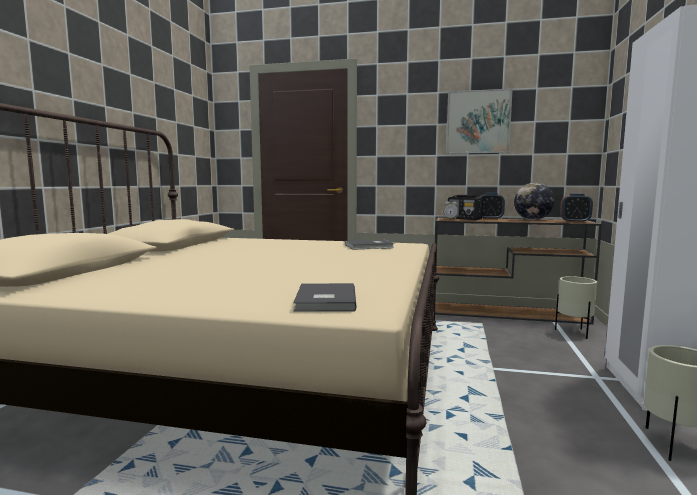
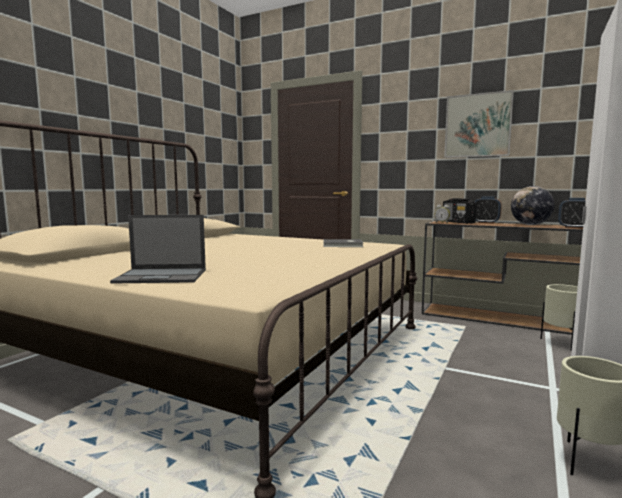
camera: 15 degrees right, 0 degrees up
grey book [293,283,357,312] -> none
none -> laptop [110,215,206,284]

